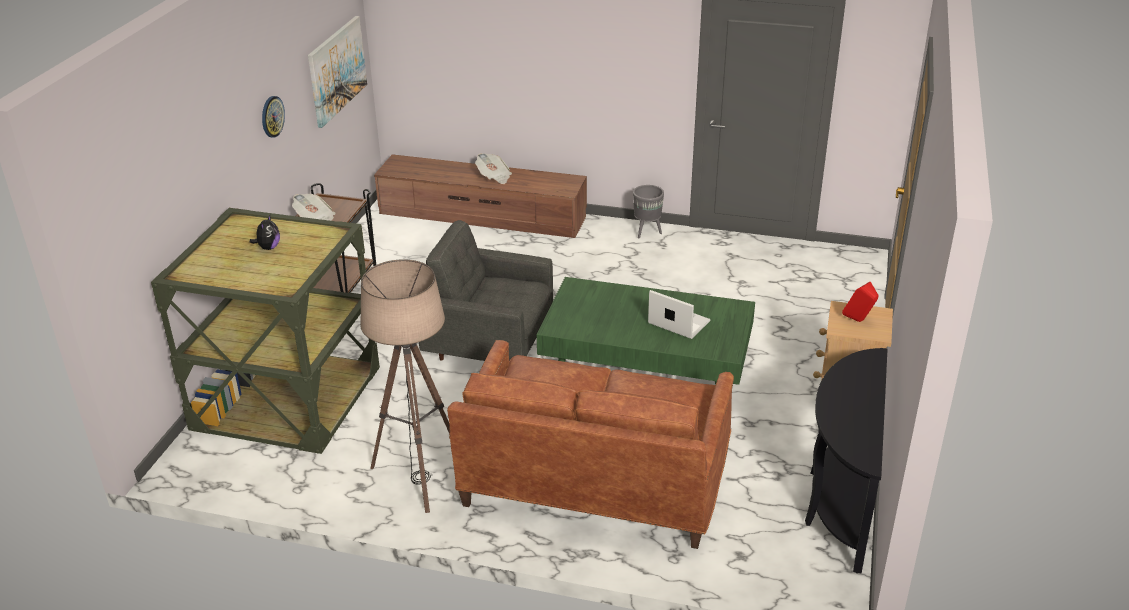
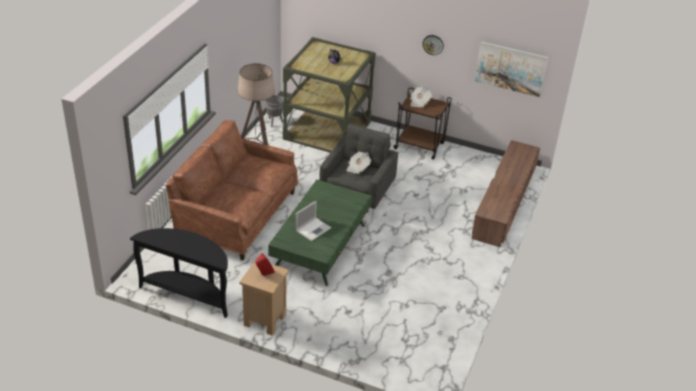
camera: 95 degrees right, 5 degrees up
newspaper [475,153,512,184] -> newspaper moved to [347,152,371,174]
grey planter [633,185,664,238] -> grey planter moved to [266,95,284,127]

